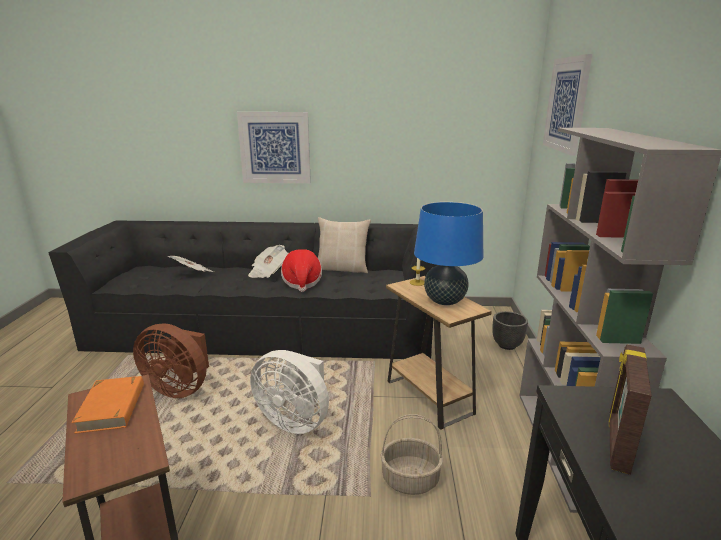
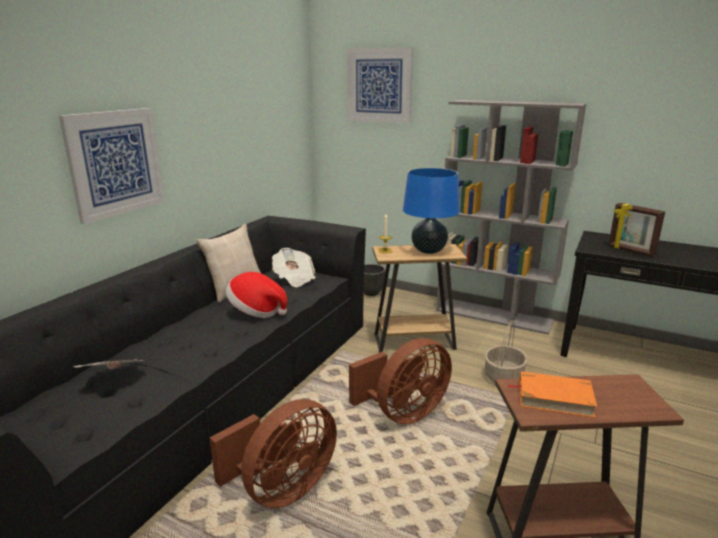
camera: 65 degrees left, 0 degrees up
newspaper [248,245,289,278] -> newspaper moved to [272,248,316,287]
white fan [250,350,329,434] -> brown fan [349,338,452,424]

